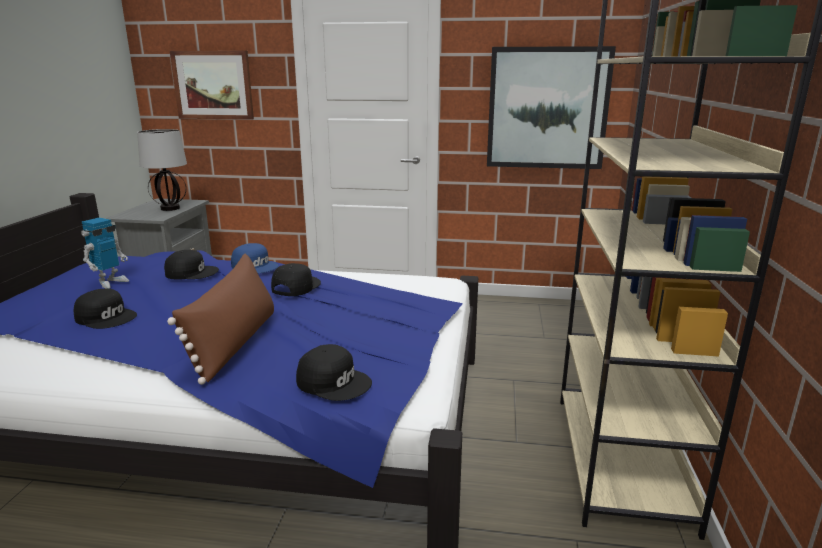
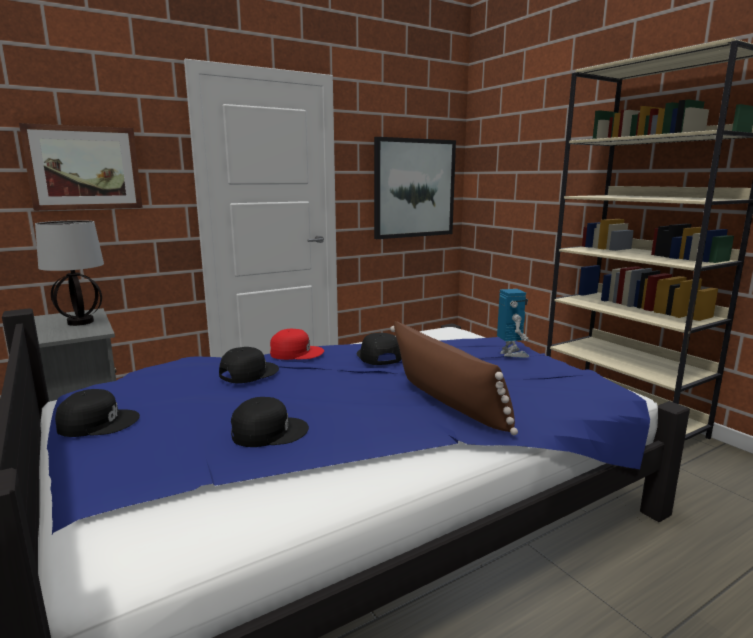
camera: 40 degrees left, 5 degrees down
toy robot [81,218,129,288] -> toy robot moved to [497,289,529,358]
blue cap [231,243,279,273] -> red cap [270,329,324,360]
black cap [296,344,372,401] -> black cap moved to [55,389,140,437]

